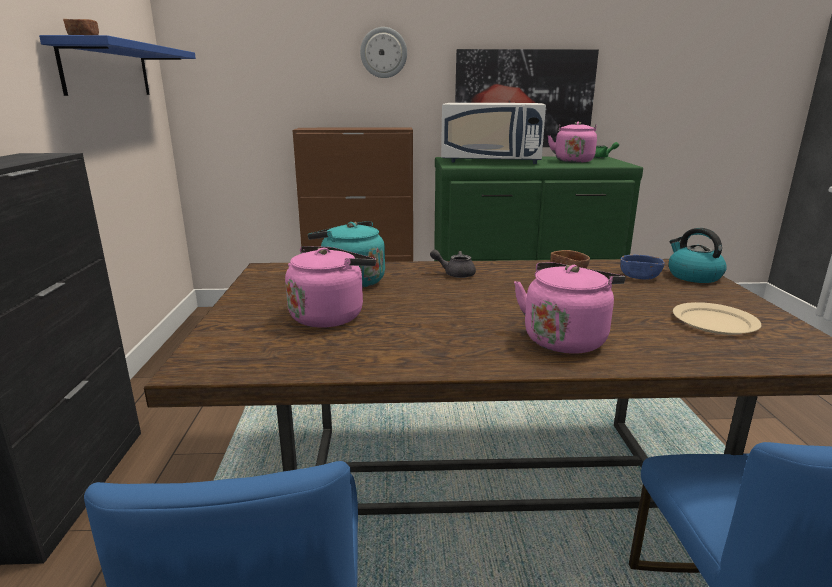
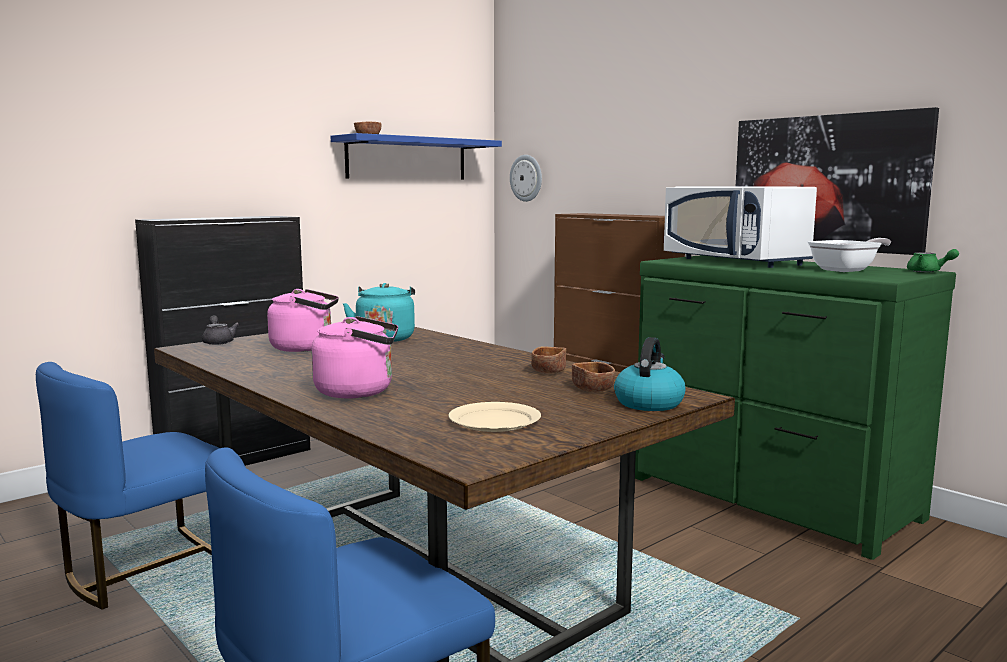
camera: 50 degrees right, 10 degrees down
wall clock [360,27,407,78] -> wall clock moved to [510,155,542,202]
grey teapot [430,249,476,278] -> grey teapot moved to [202,315,239,345]
pink kettle [547,121,597,163] -> frying pan [808,238,891,272]
blue bowl [620,255,665,280] -> brown bowl [572,362,615,392]

